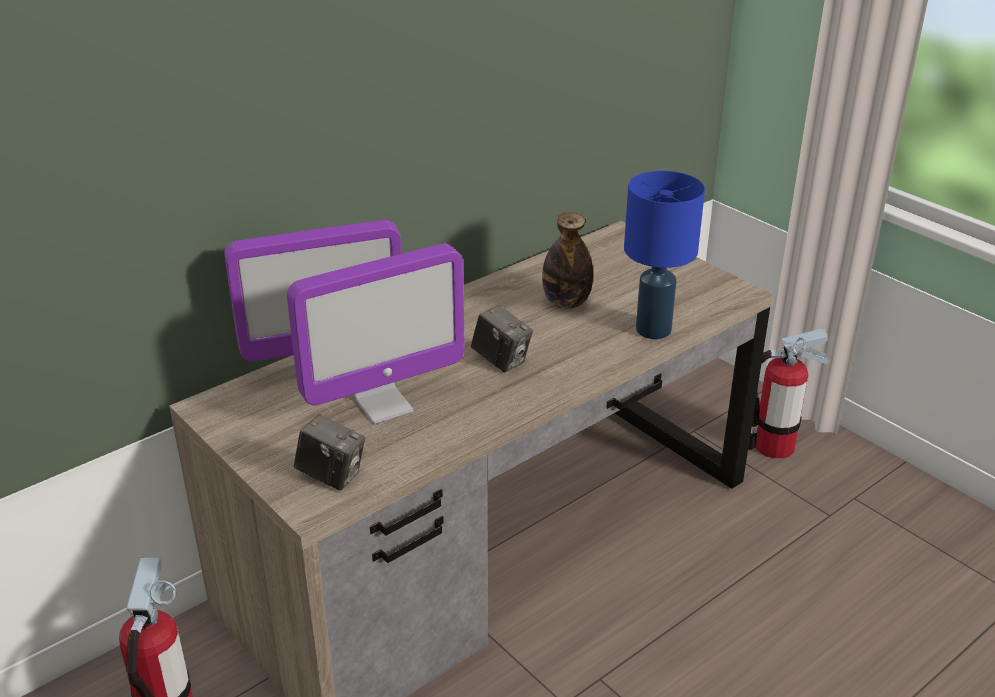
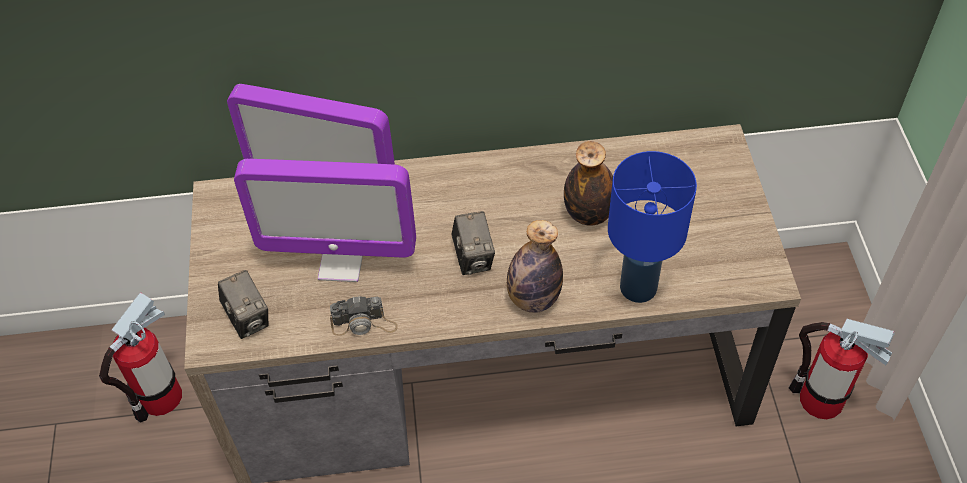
camera: 35 degrees right, 20 degrees up
none -> camera [330,296,398,336]
none -> bottle [507,220,563,313]

